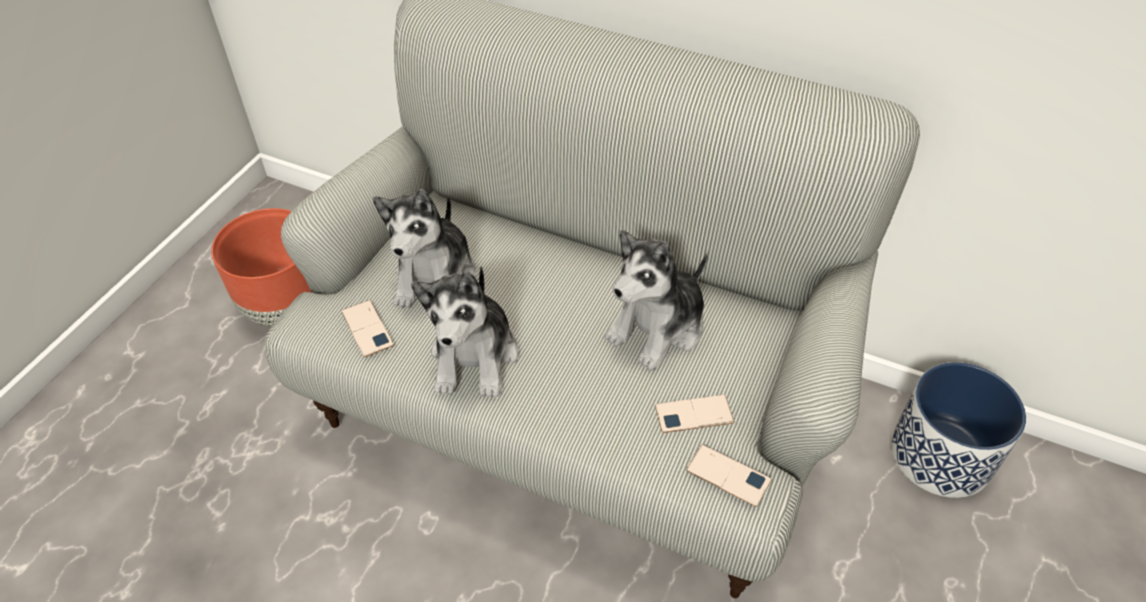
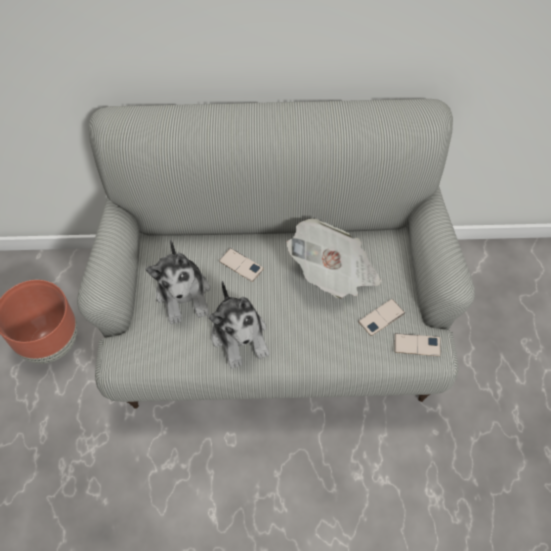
camera: 25 degrees left, 10 degrees up
phone [342,300,394,357] -> phone moved to [219,248,264,282]
plush toy [605,230,707,371] -> newspaper [287,218,381,298]
planter [891,362,1026,498] -> none

